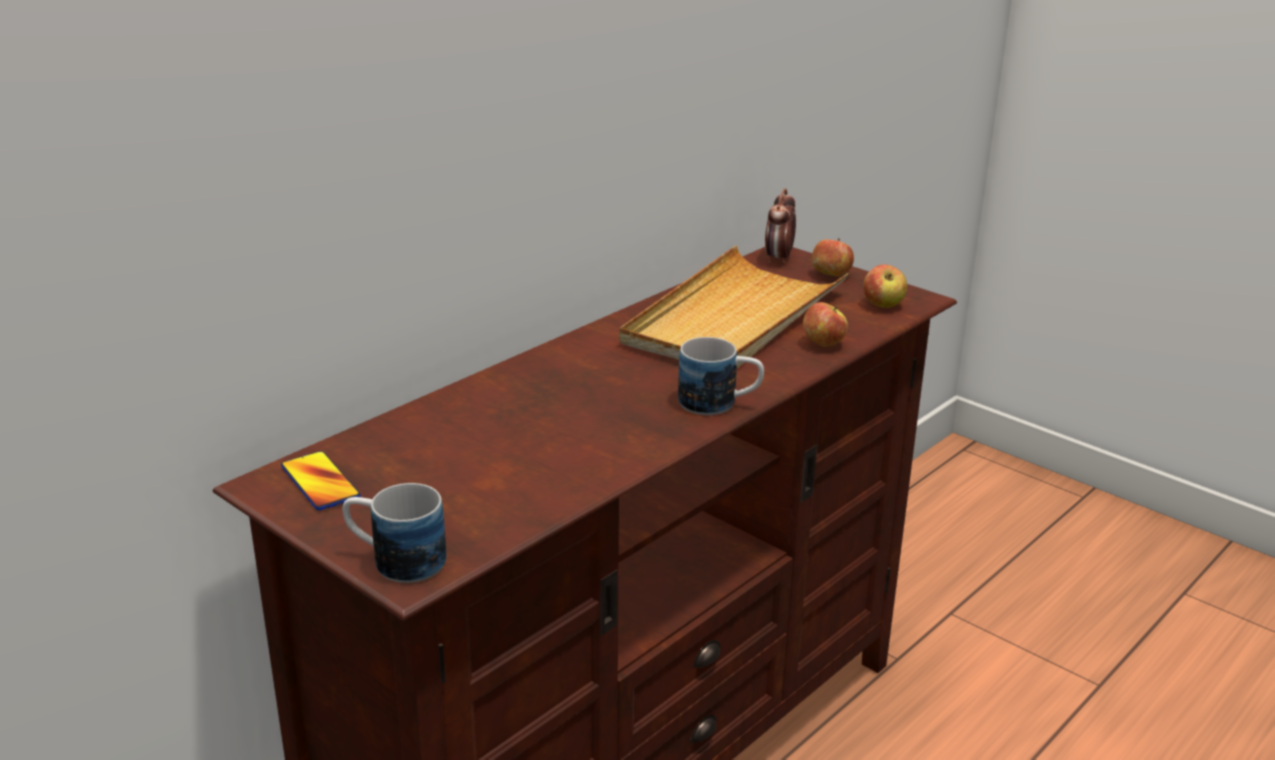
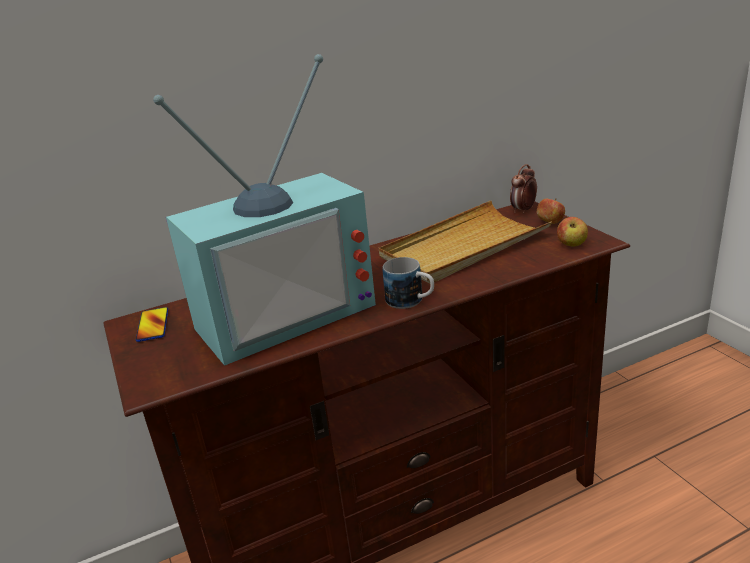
camera: 25 degrees right, 0 degrees up
mug [343,483,447,583] -> none
apple [803,302,848,347] -> none
none -> television [153,54,376,366]

